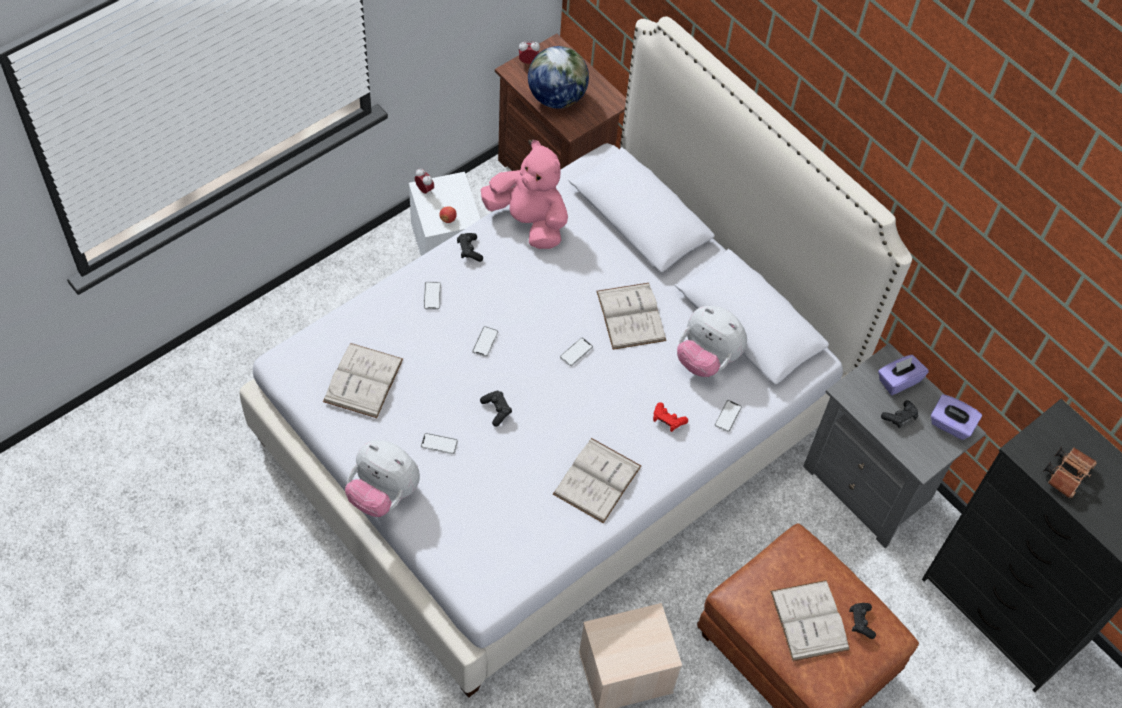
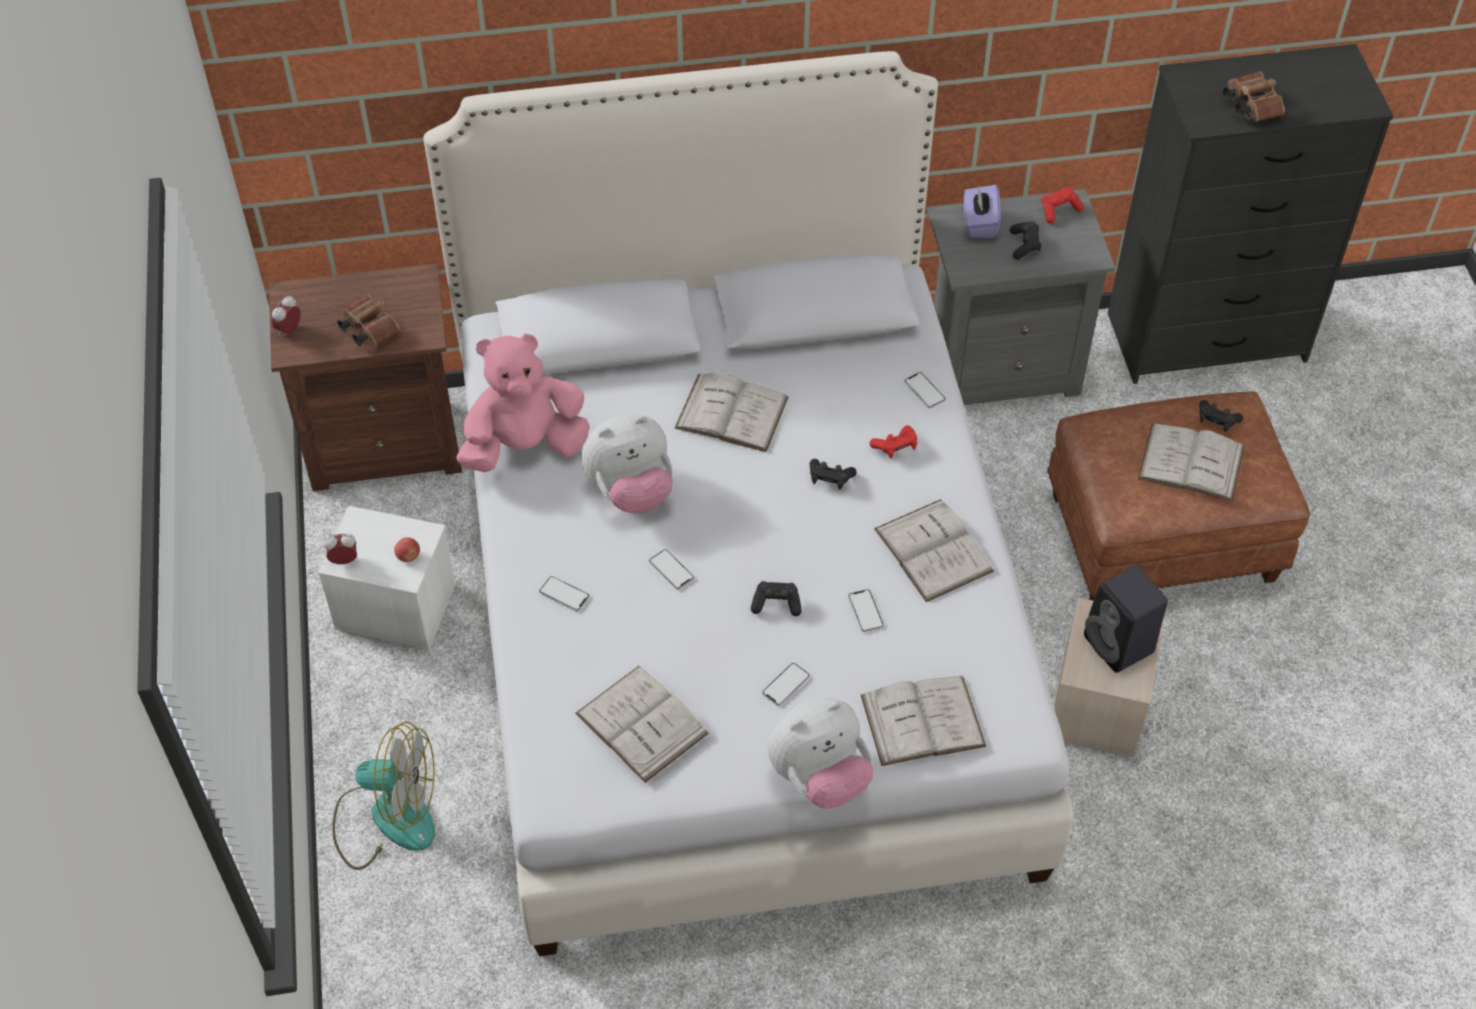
camera: 55 degrees left, 5 degrees down
black game controller [457,233,483,262] -> black game controller moved to [810,459,857,490]
globe [528,46,589,109] -> brown binoculars [337,294,401,347]
phone [560,338,593,366] -> phone moved to [848,589,884,632]
plush toy [677,306,747,377] -> plush toy moved to [582,414,673,513]
purple tissue box [931,394,982,440] -> red game controller [1041,187,1084,224]
none -> fan [332,722,435,870]
none -> white book [861,676,986,766]
none -> black speaker [1084,566,1168,673]

